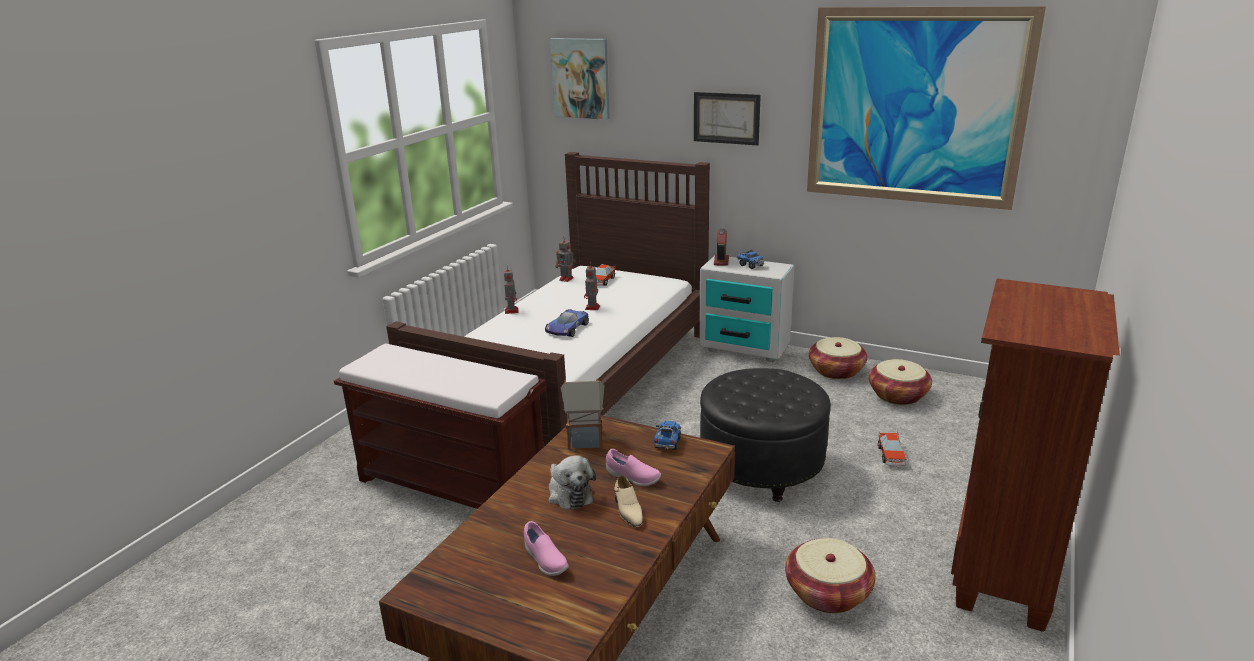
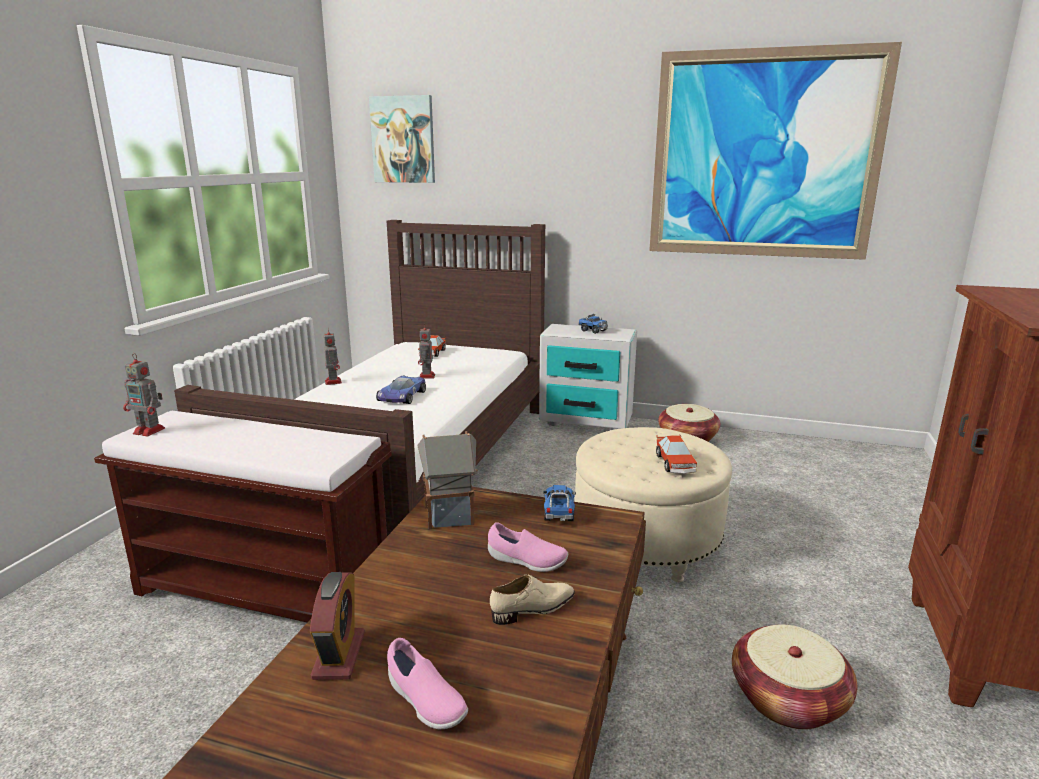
camera: 10 degrees left, 5 degrees down
plush toy [548,455,596,510] -> none
toy robot [555,237,576,282] -> toy robot moved to [123,353,165,436]
beige shoe [614,475,643,527] -> beige shoe turned 90 degrees counterclockwise [490,574,575,625]
picture [694,92,761,145] -> none
black ottoman [700,368,831,502] -> beige ottoman [575,427,732,582]
alarm clock [714,229,729,266] -> alarm clock moved to [310,572,365,680]
basket [868,359,932,405] -> none
toy car [878,431,906,466] -> toy car moved to [656,435,697,474]

